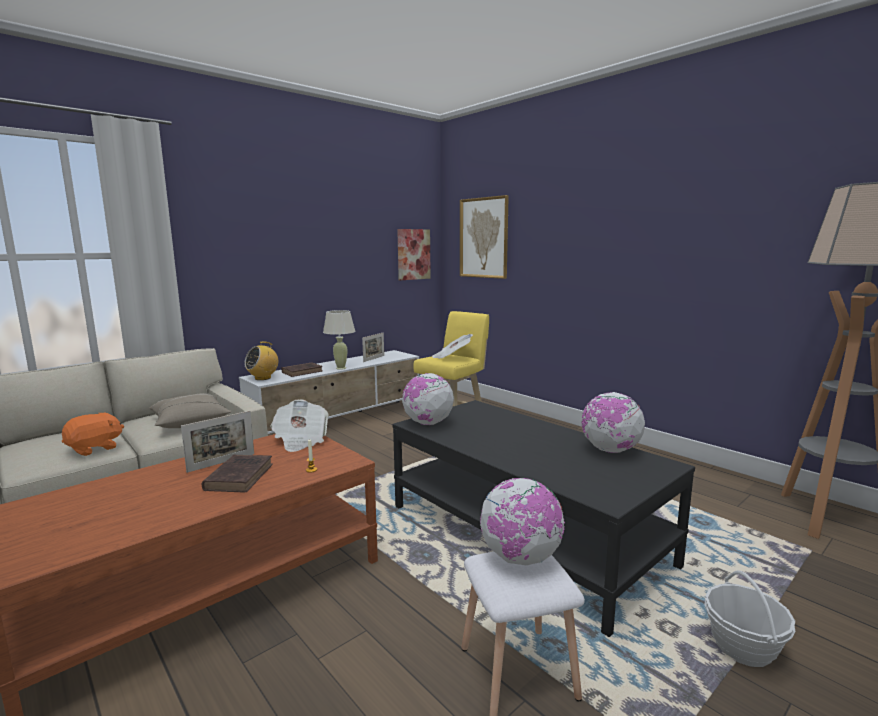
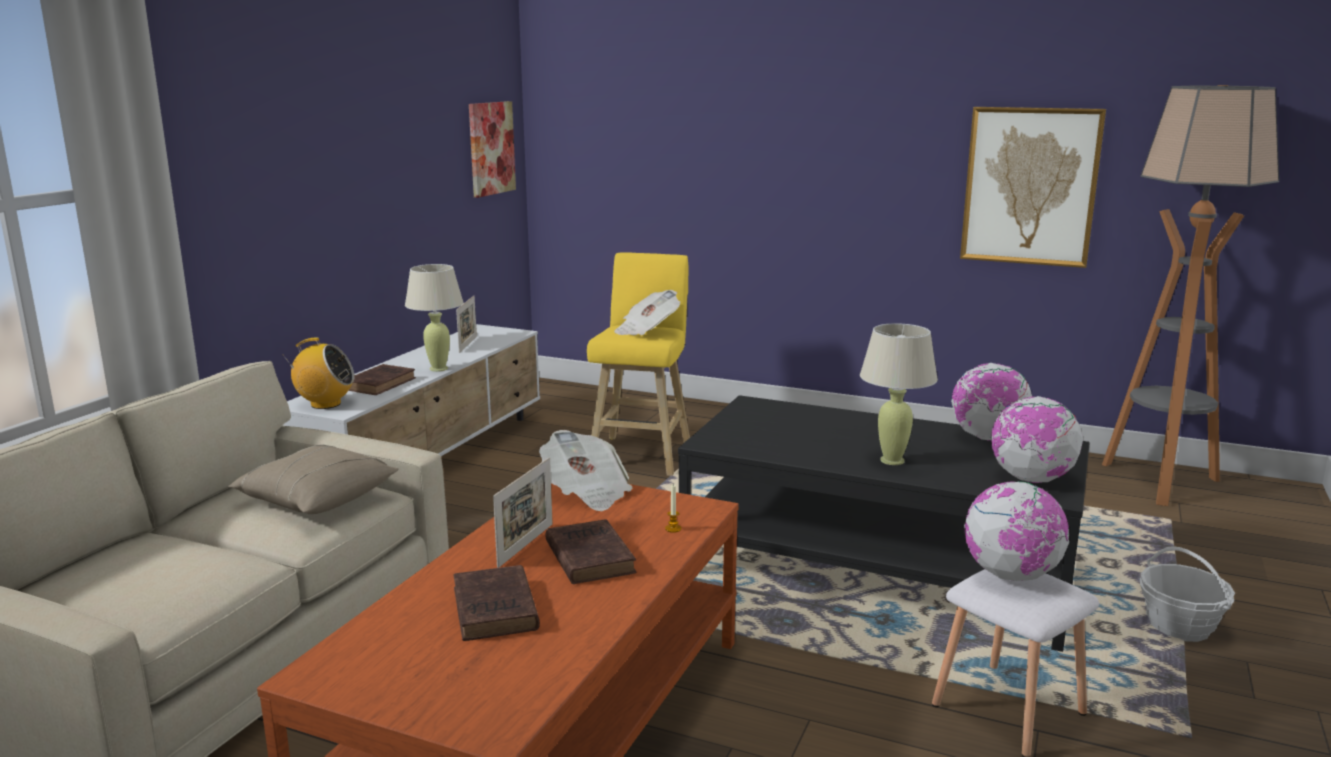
camera: 25 degrees left, 5 degrees up
orange plush toy [62,413,124,456] -> none
radio [244,341,278,380] -> radio turned 105 degrees counterclockwise [283,338,354,409]
globe [402,373,454,425] -> globe moved to [991,396,1083,483]
picture [460,195,509,279] -> picture moved to [960,107,1106,268]
none -> brown book [453,565,540,641]
none -> beige table lamp [860,323,938,465]

